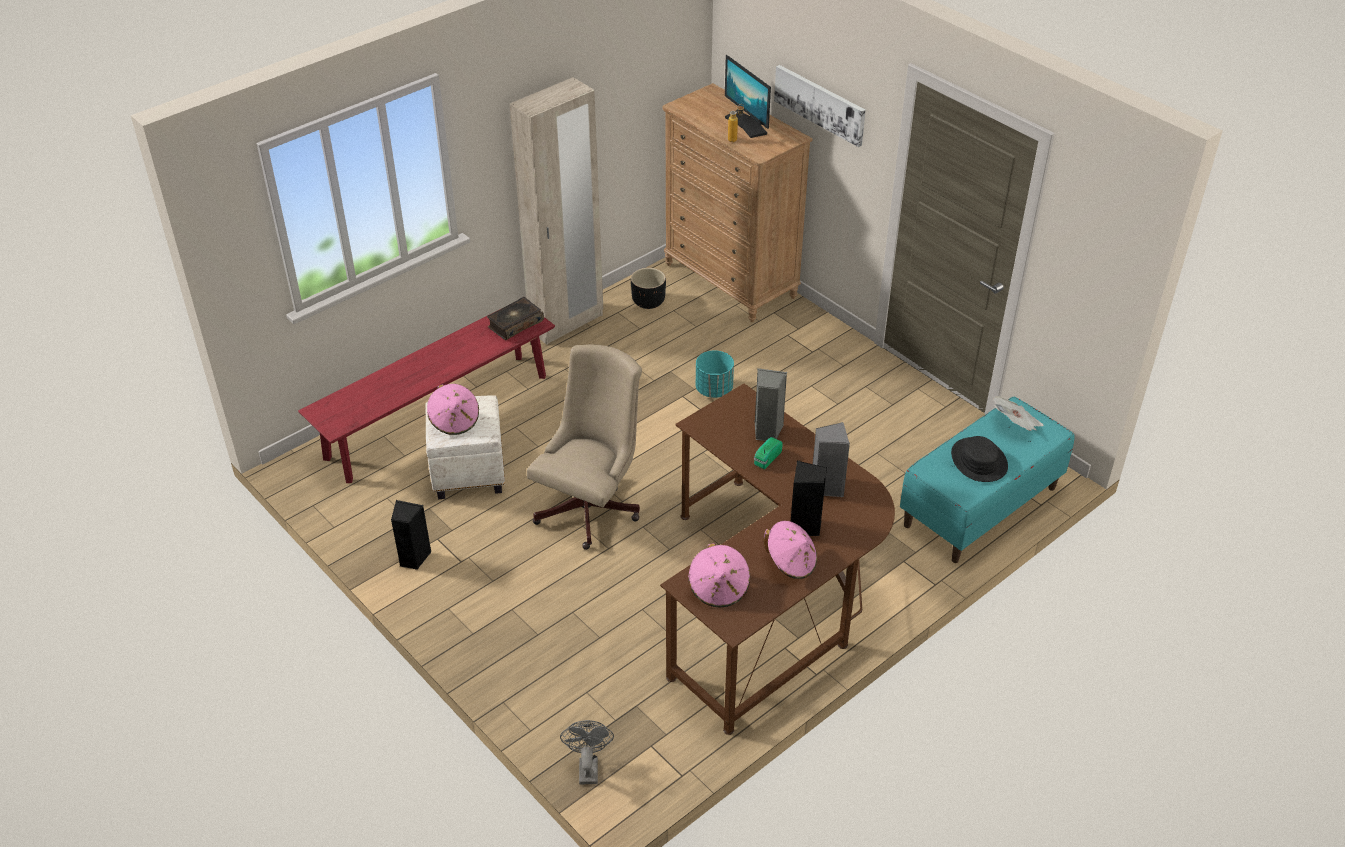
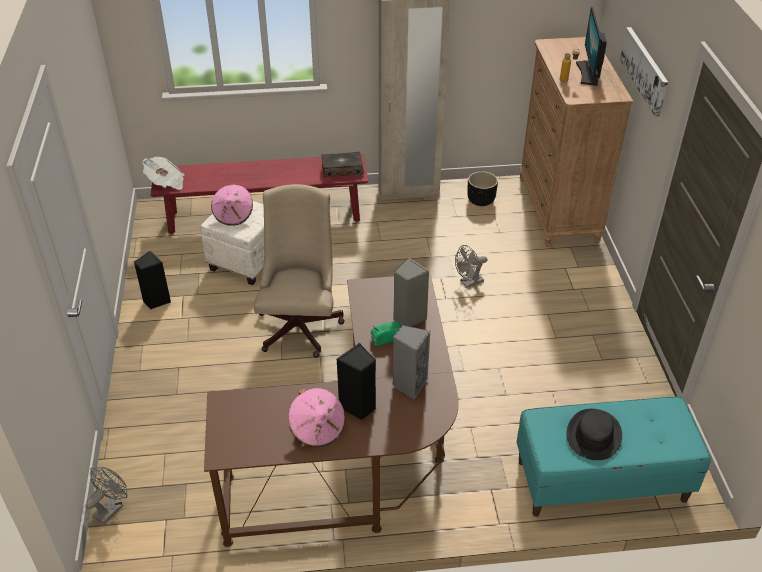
camera: 35 degrees right, 0 degrees up
beige office chair [527,345,642,550] -> beige office chair turned 60 degrees counterclockwise [254,184,345,358]
pink hat [688,543,750,607] -> none
turquoise planter [696,350,734,398] -> grey fan [455,245,488,288]
newspaper [993,396,1044,431] -> newspaper moved to [142,157,185,190]

